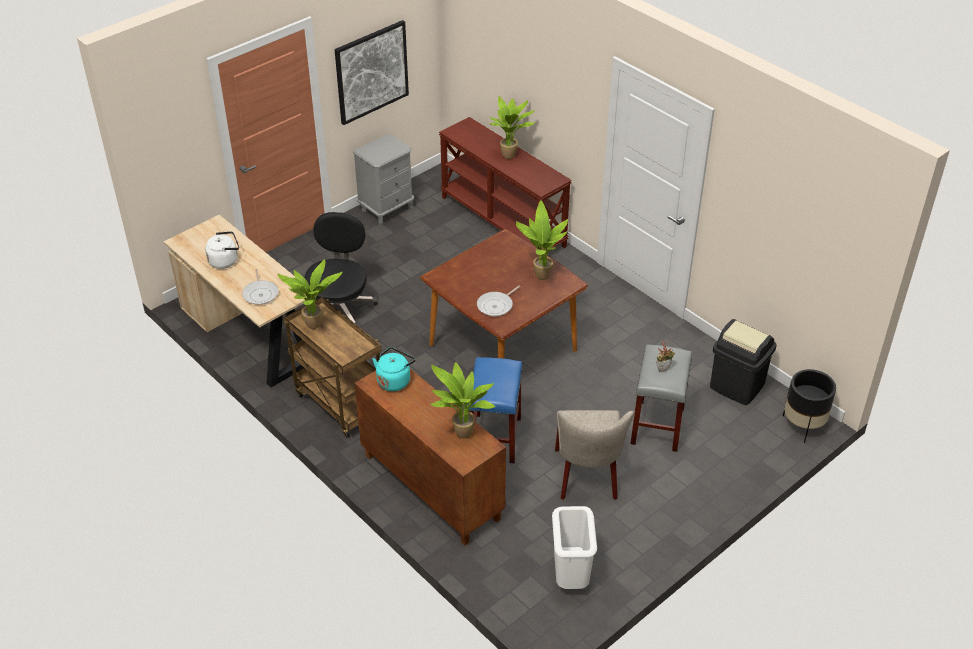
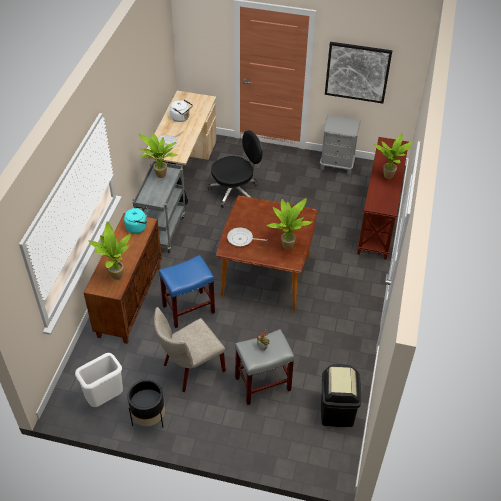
camera: 55 degrees right, 5 degrees up
brown cart [283,297,381,438] -> grey cart [133,161,186,253]
black planter [783,369,836,443] -> black planter moved to [127,380,165,428]

